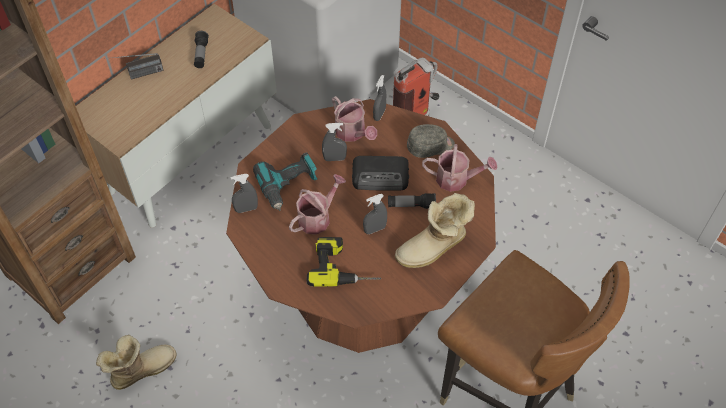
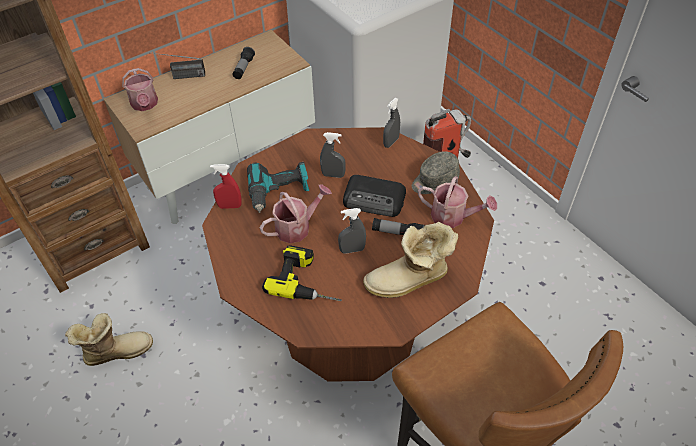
camera: 15 degrees right, 5 degrees down
grey spray bottle [230,174,258,213] -> red spray bottle [210,164,242,209]
watering can [332,96,377,142] -> watering can moved to [122,68,158,111]
grey cap [407,124,455,158] -> grey cap turned 150 degrees clockwise [412,151,460,194]

